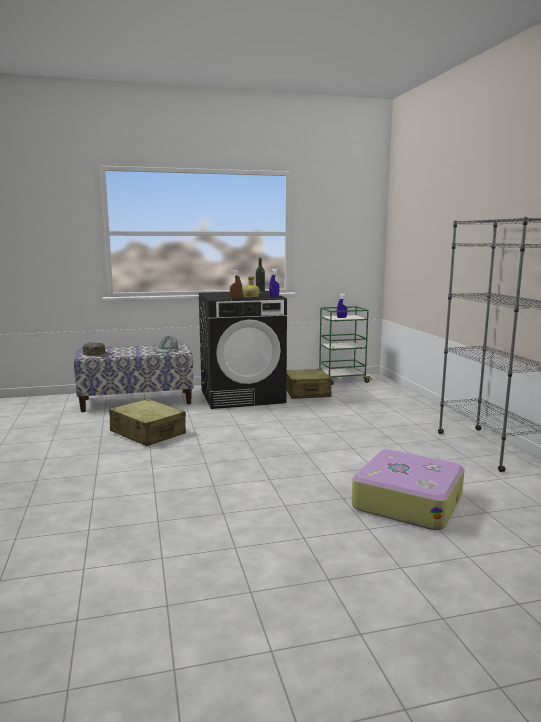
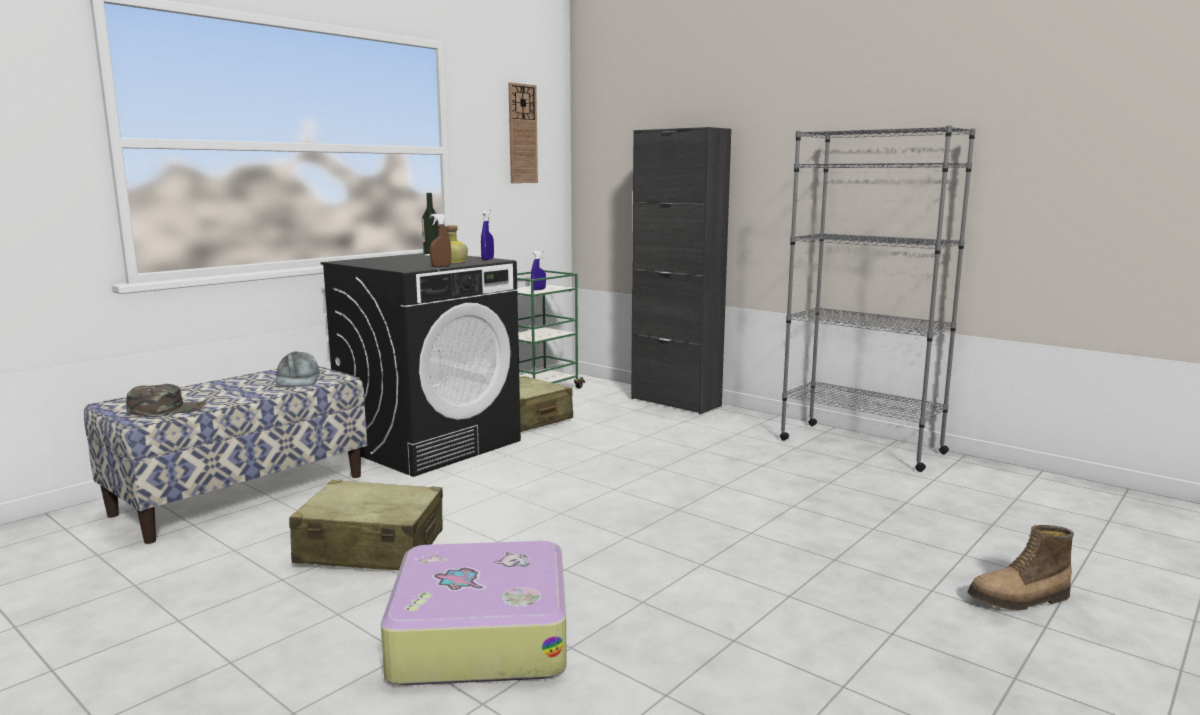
camera: 35 degrees left, 0 degrees up
suitcase [352,450,465,530] -> suitcase moved to [381,541,567,685]
none -> wall clock [508,82,538,183]
none -> black cabinet [631,127,731,414]
none -> boot [967,525,1074,610]

